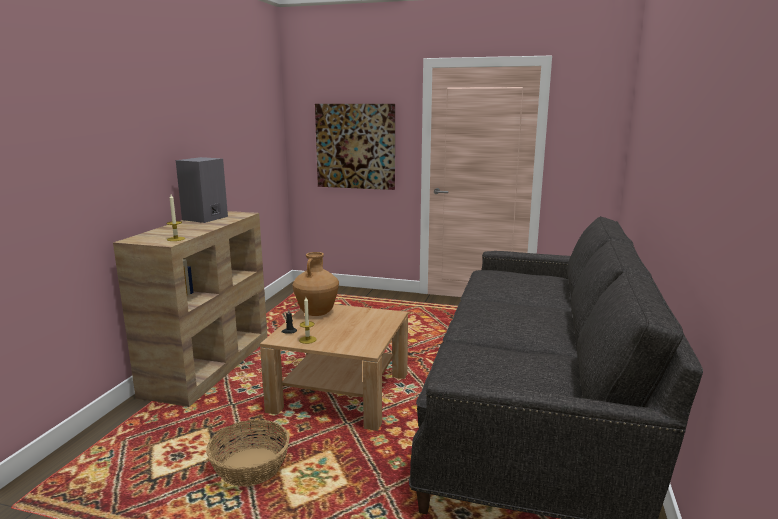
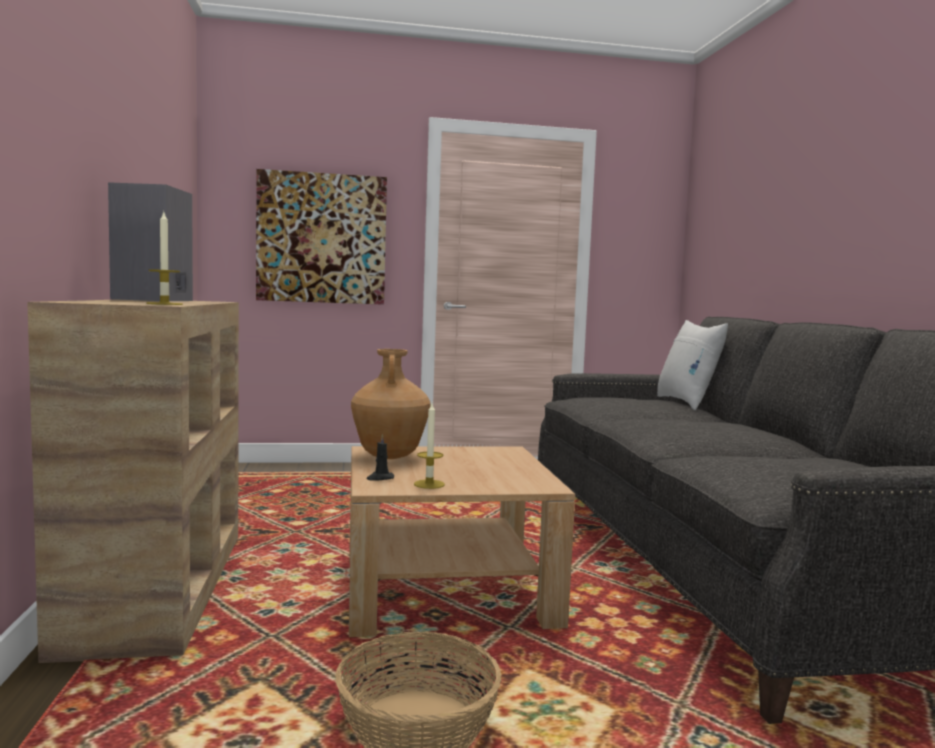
camera: 25 degrees left, 10 degrees down
none -> grey pillow [657,320,728,410]

